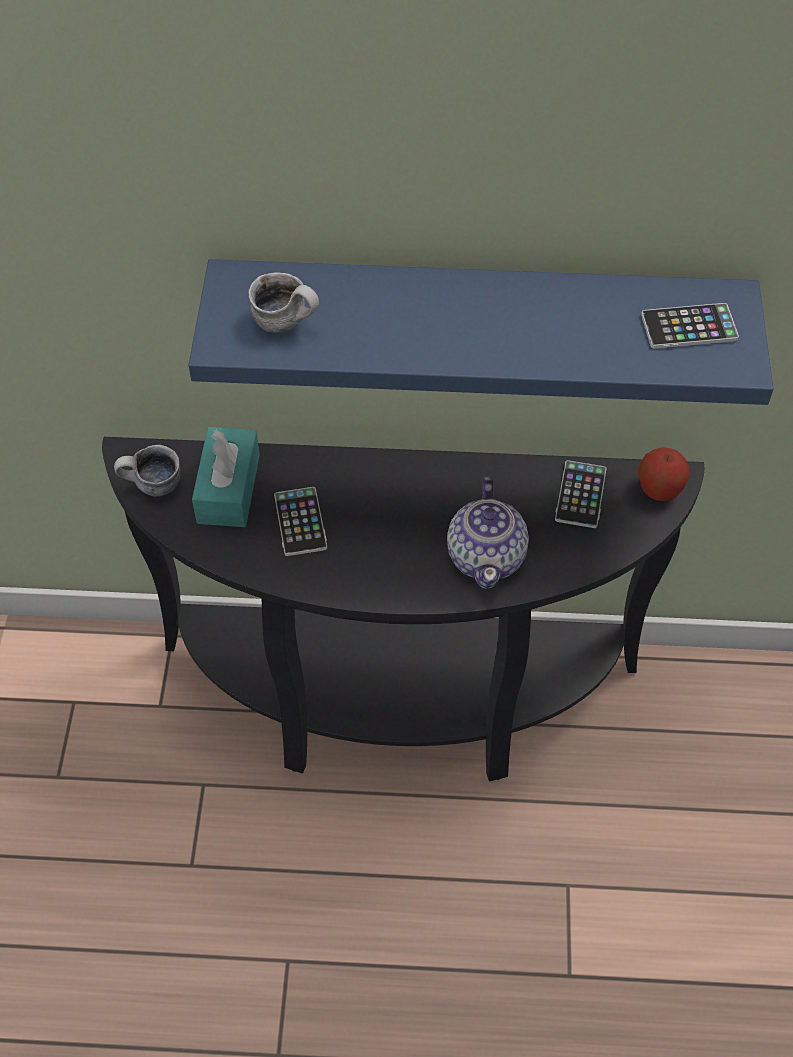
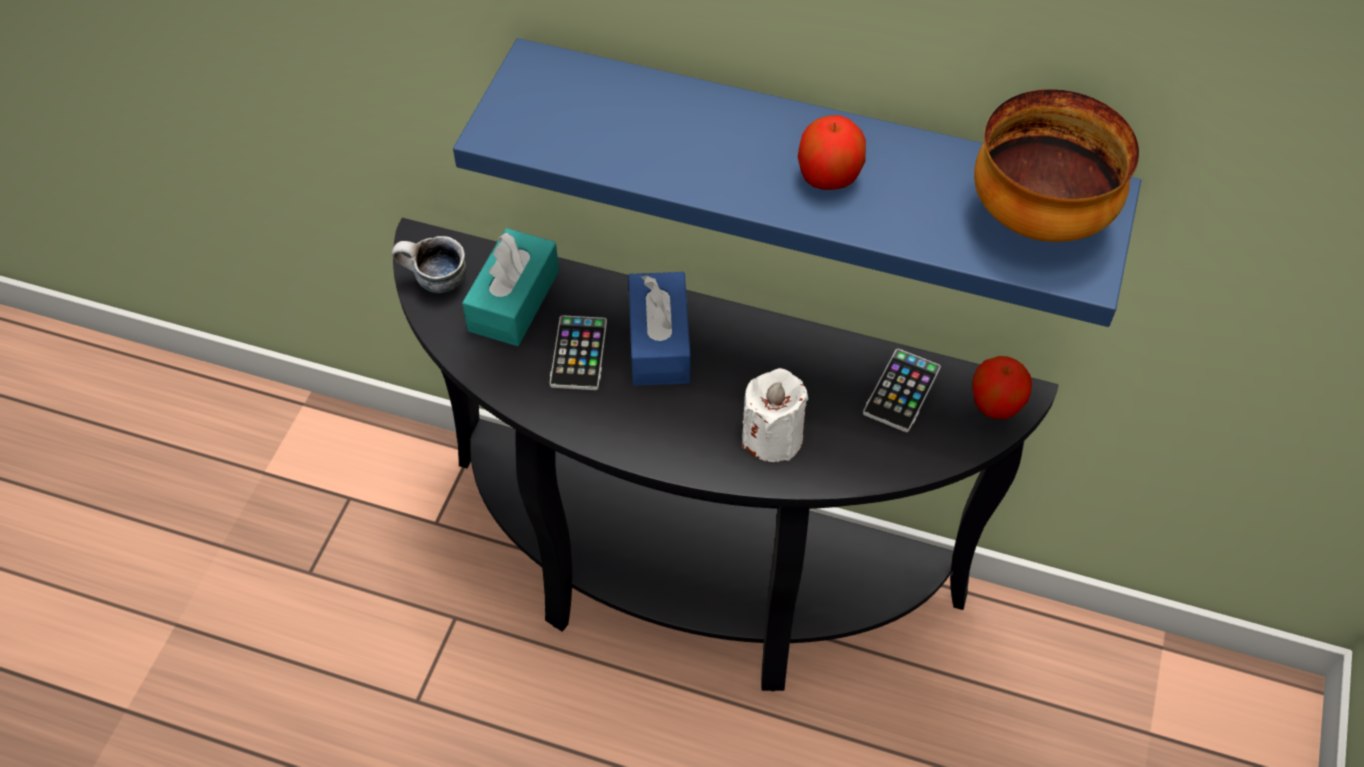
camera: 15 degrees right, 0 degrees up
mug [248,272,319,333] -> none
teapot [447,476,529,589] -> white candle [742,368,809,462]
phone [641,303,739,349] -> bowl [974,89,1139,242]
none -> blue tissue box [628,272,690,386]
none -> apple [798,115,866,190]

